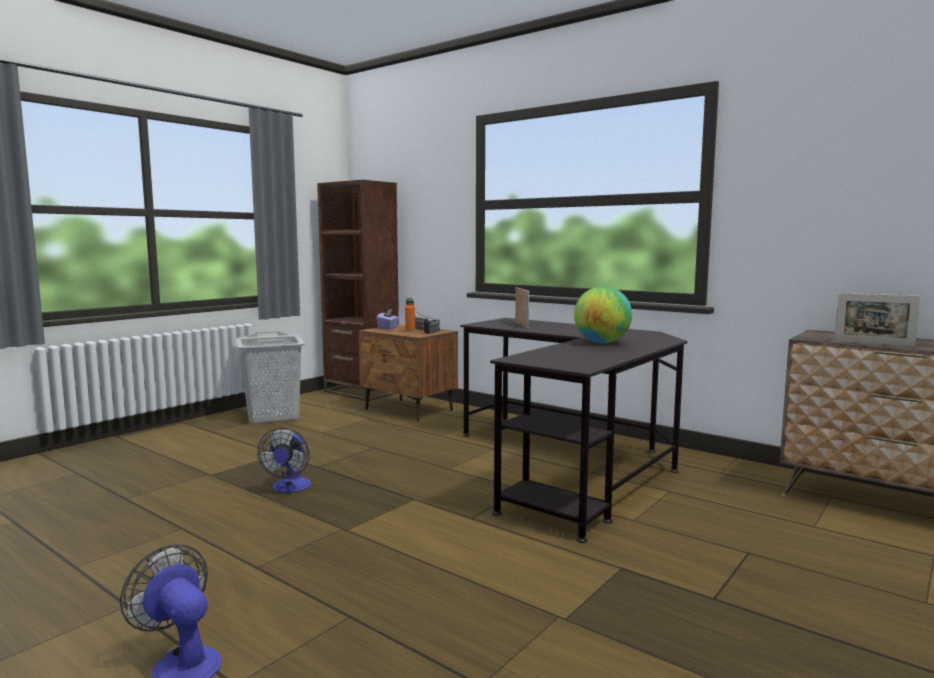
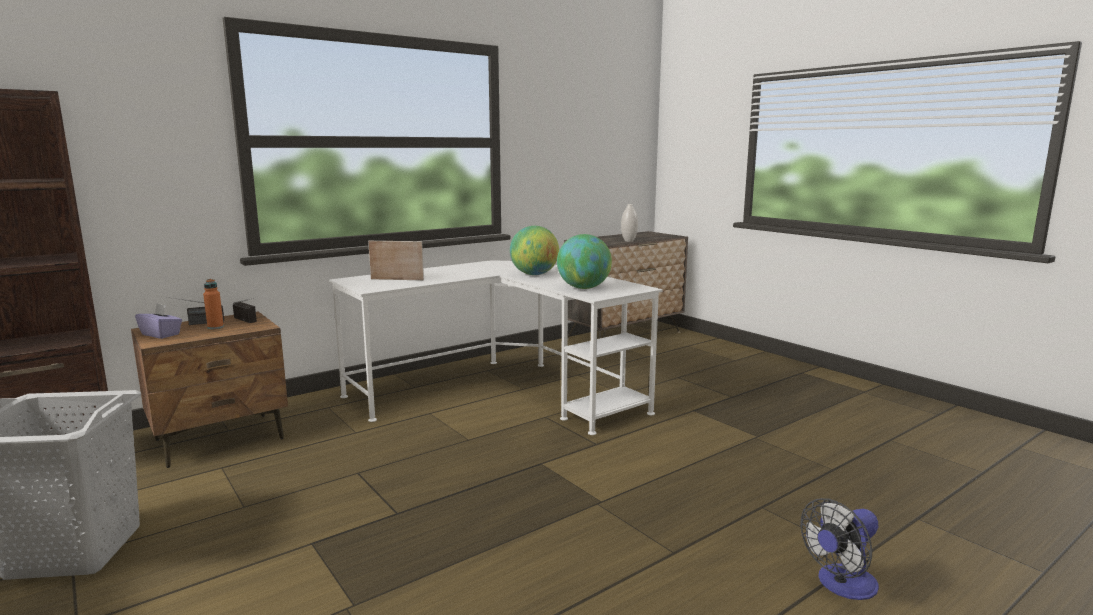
camera: 75 degrees left, 5 degrees up
fan [257,428,311,493] -> none
black desk [461,318,687,543] -> white desk [329,260,663,435]
picture frame [834,293,921,347] -> white vase [621,204,638,242]
none -> globe [557,234,612,289]

